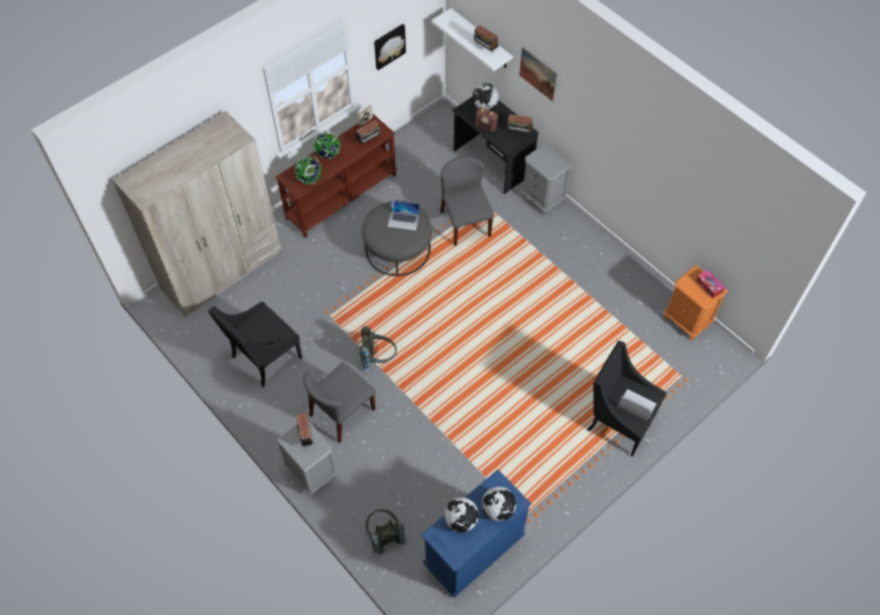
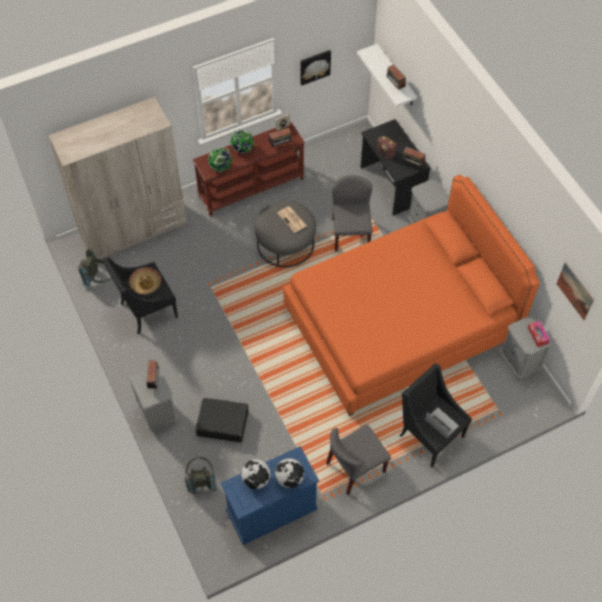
camera: 15 degrees right, 0 degrees up
grey chair [303,362,376,443] -> grey chair moved to [326,424,391,495]
grey backpack [359,326,397,372] -> grey backpack moved to [78,249,111,288]
laptop [388,200,419,231] -> newspaper [277,206,307,233]
globe [473,83,499,110] -> none
picture [519,47,557,102] -> picture moved to [557,262,594,320]
orange nightstand [665,265,728,340] -> grey nightstand [500,315,553,381]
none -> hat [129,267,161,294]
none -> black suitcase [195,398,249,442]
none -> orange bed [283,175,540,416]

